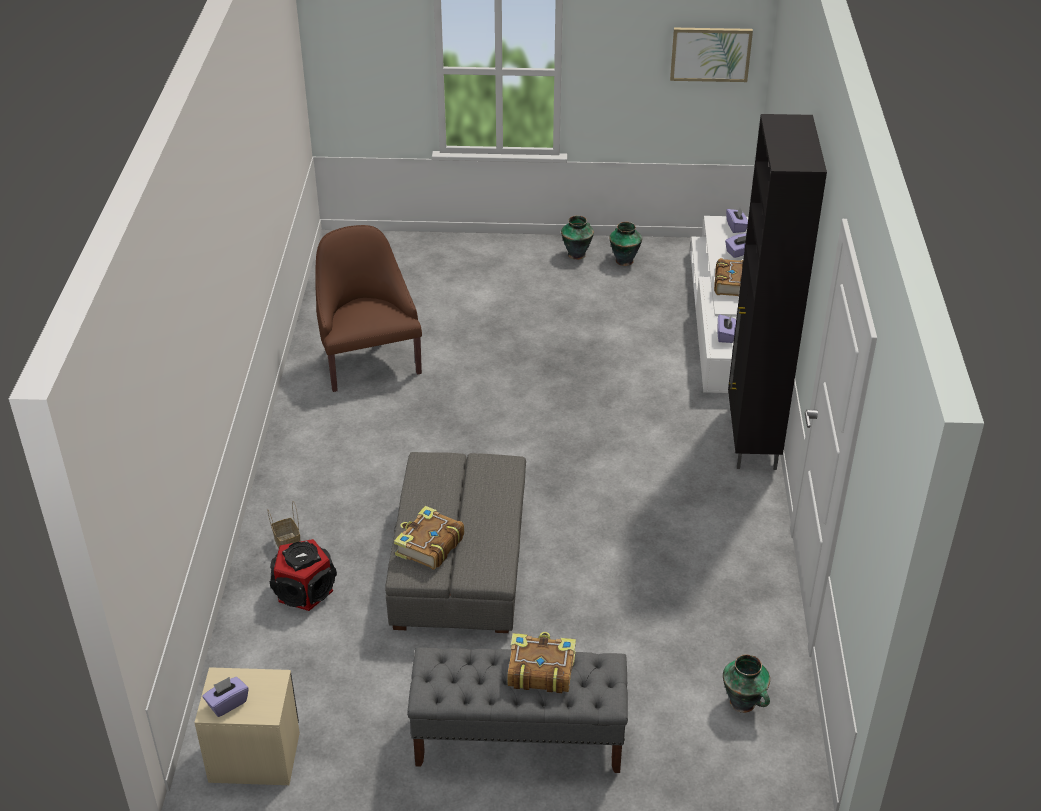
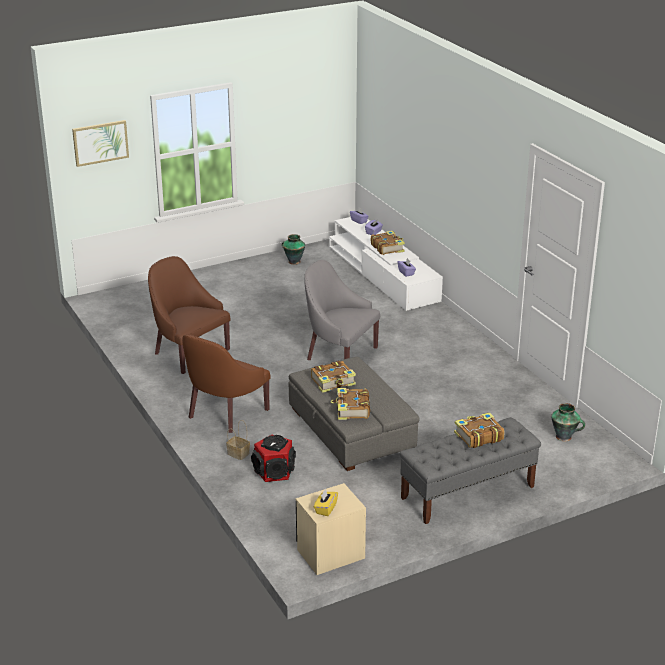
camera: 30 degrees left, 10 degrees down
purple tissue box [202,677,248,717] -> yellow tissue box [314,489,338,516]
vase [561,215,594,260] -> none
picture [670,28,753,82] -> picture moved to [72,120,129,167]
black cabinet [728,114,827,470] -> none
none -> brown armchair [182,334,271,433]
none -> grey armchair [304,260,380,360]
none -> book [311,361,356,393]

